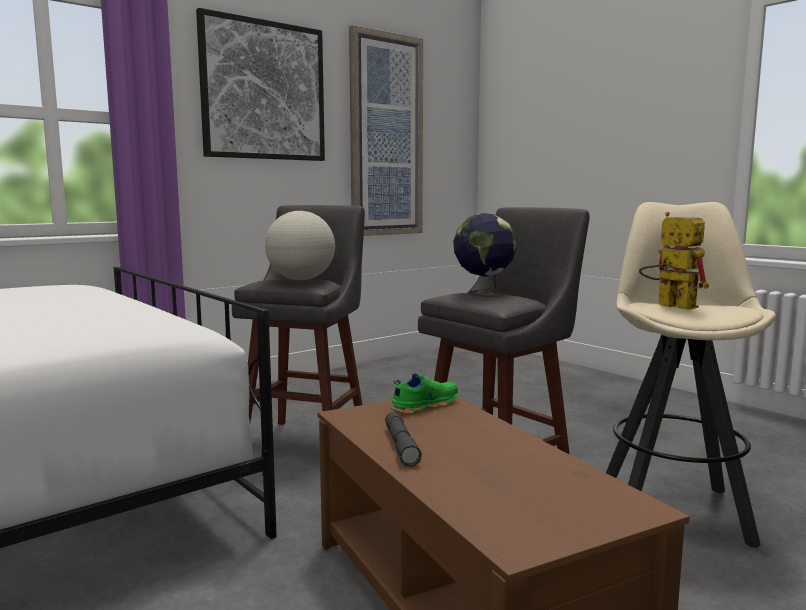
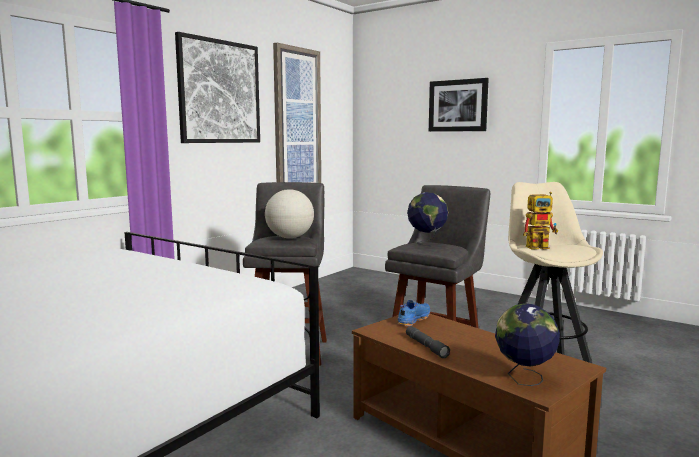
camera: 15 degrees left, 0 degrees up
green shoe [391,373,458,414] -> blue shoe [397,299,430,326]
toy robot [639,212,709,310] -> toy robot turned 135 degrees clockwise [523,192,558,249]
none -> picture [429,78,489,132]
none -> globe [495,303,560,386]

